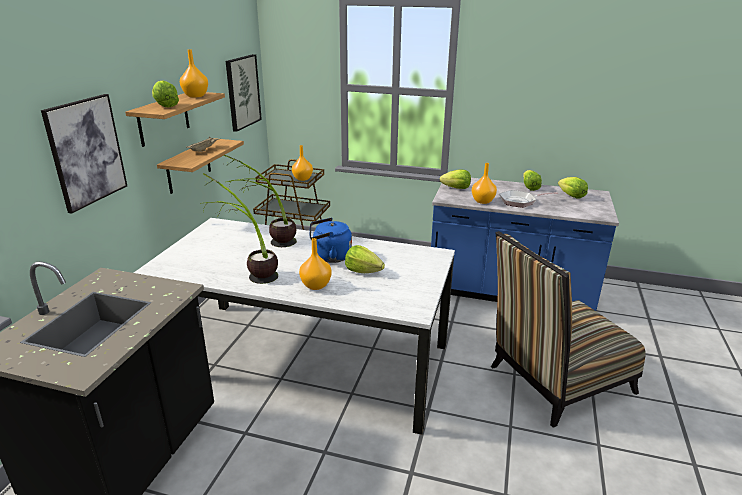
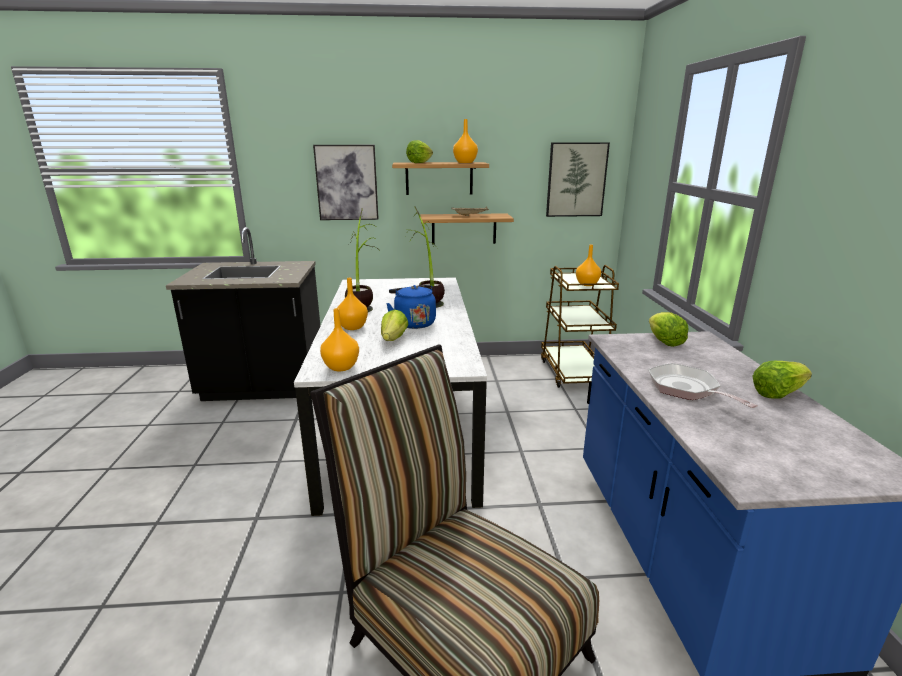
camera: 70 degrees right, 5 degrees down
orange vase [472,163,497,204] -> orange vase moved to [320,308,359,371]
lettuce [558,177,588,199] -> none

